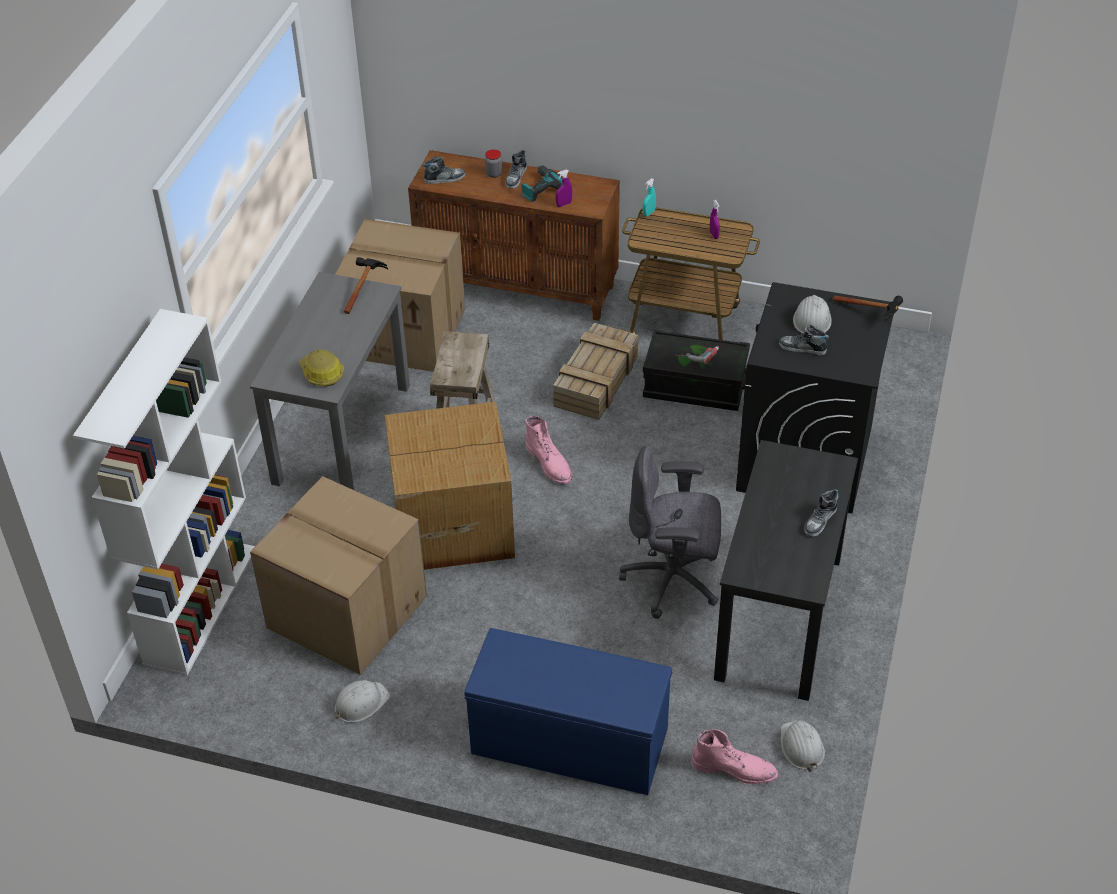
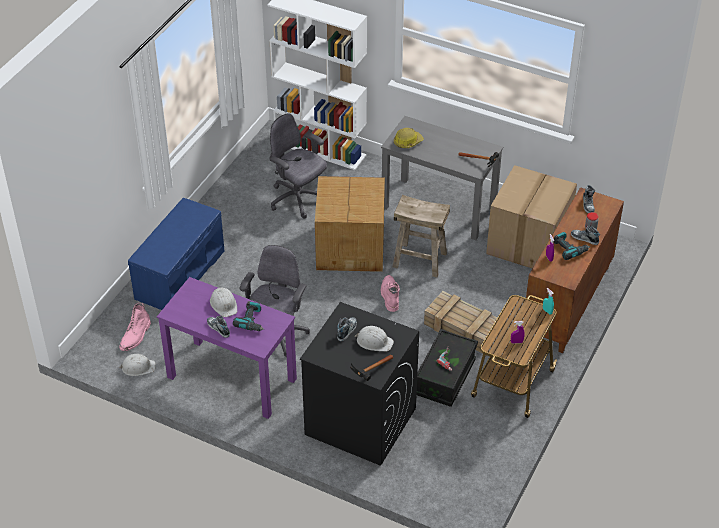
camera: 100 degrees right, 0 degrees up
cardboard box [250,476,427,675] -> grey office chair [269,113,327,218]
white hard hat [335,680,390,723] -> white hard hat moved to [210,288,237,317]
pink boot [525,415,573,484] -> pink boot turned 105 degrees clockwise [381,275,400,312]
black desk [714,440,858,701] -> purple desk [157,277,297,419]
none -> power drill [233,301,264,331]

